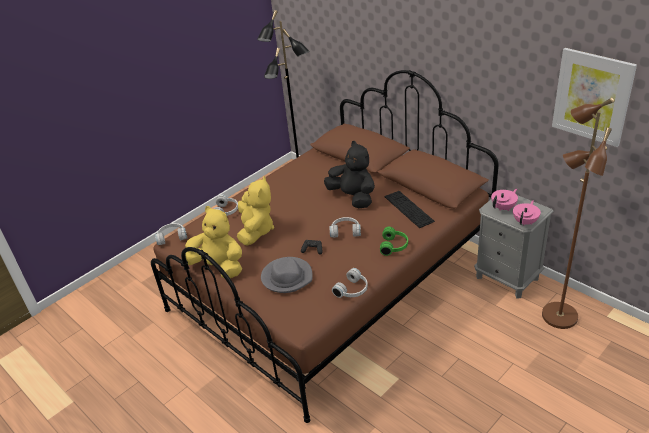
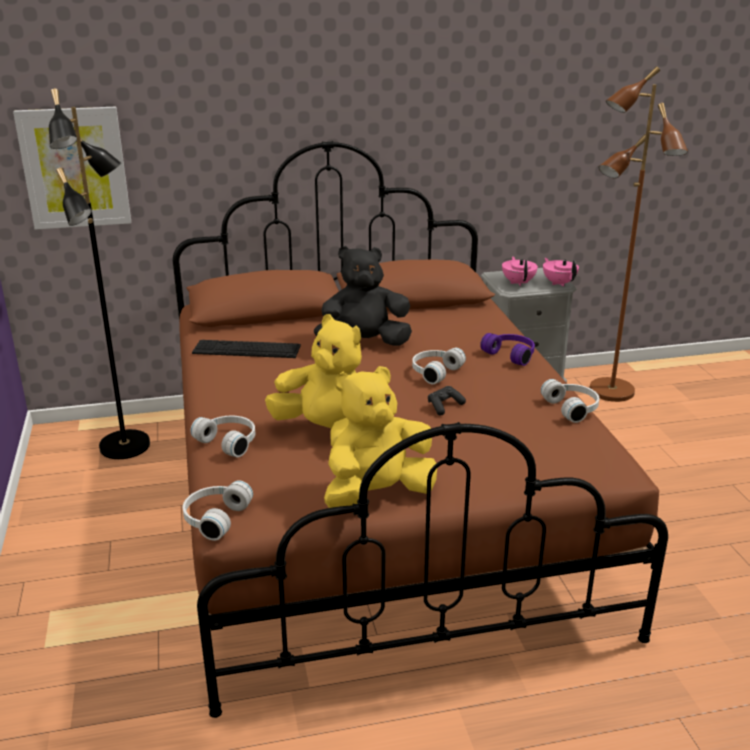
camera: 60 degrees left, 10 degrees down
grey hat [261,257,313,293] -> none
green headphones [380,227,408,256] -> purple headphones [480,333,535,366]
keyboard [385,191,435,228] -> keyboard moved to [192,340,301,358]
picture [552,48,637,147] -> picture moved to [13,107,131,230]

